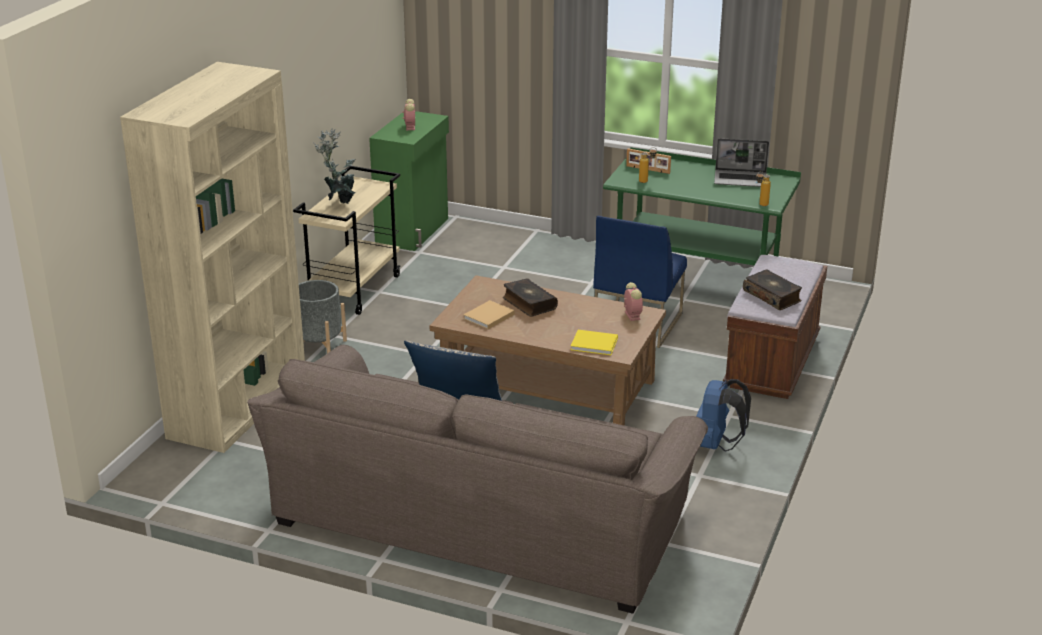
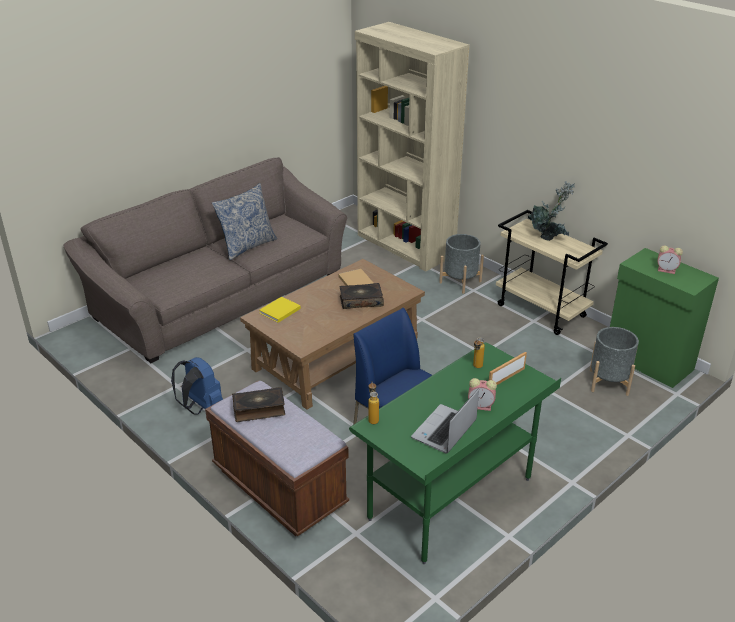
camera: 115 degrees right, 5 degrees up
alarm clock [624,282,643,321] -> alarm clock moved to [468,378,497,411]
none -> grey planter [590,327,639,396]

